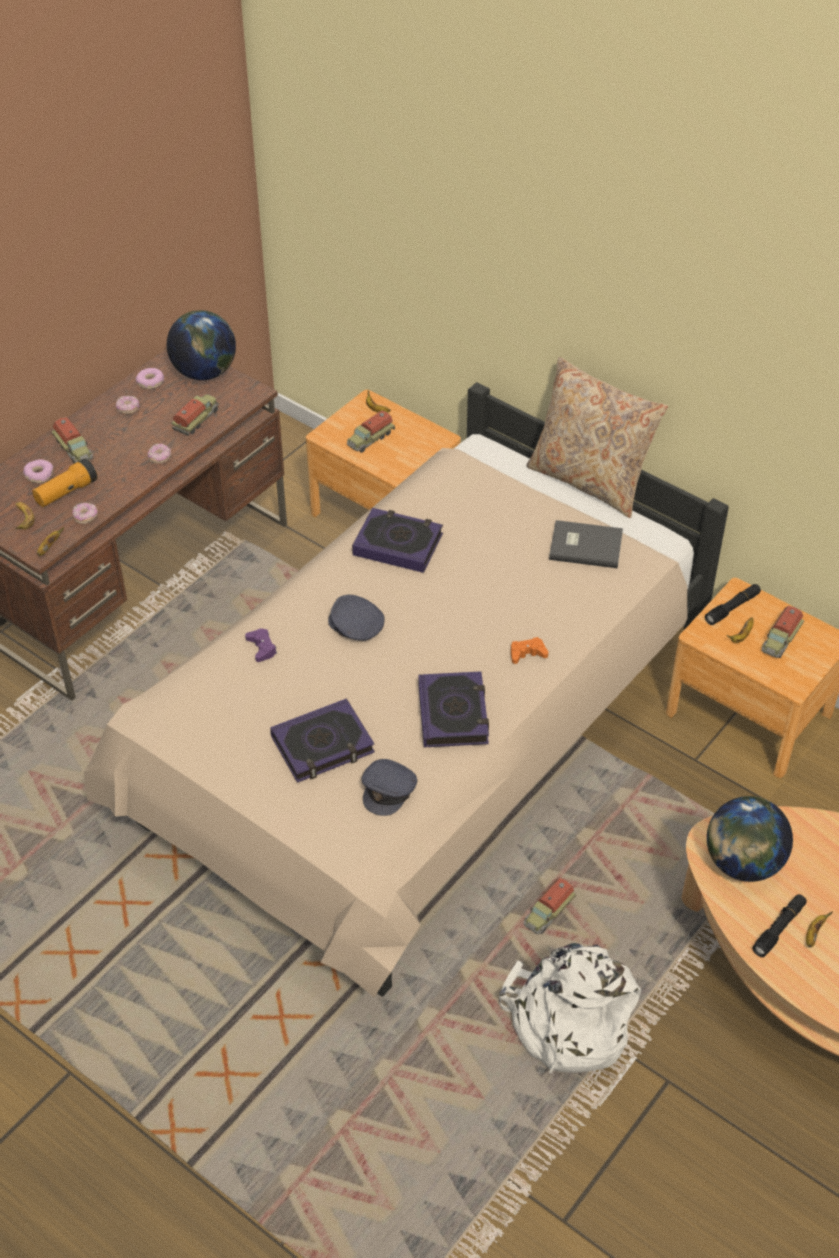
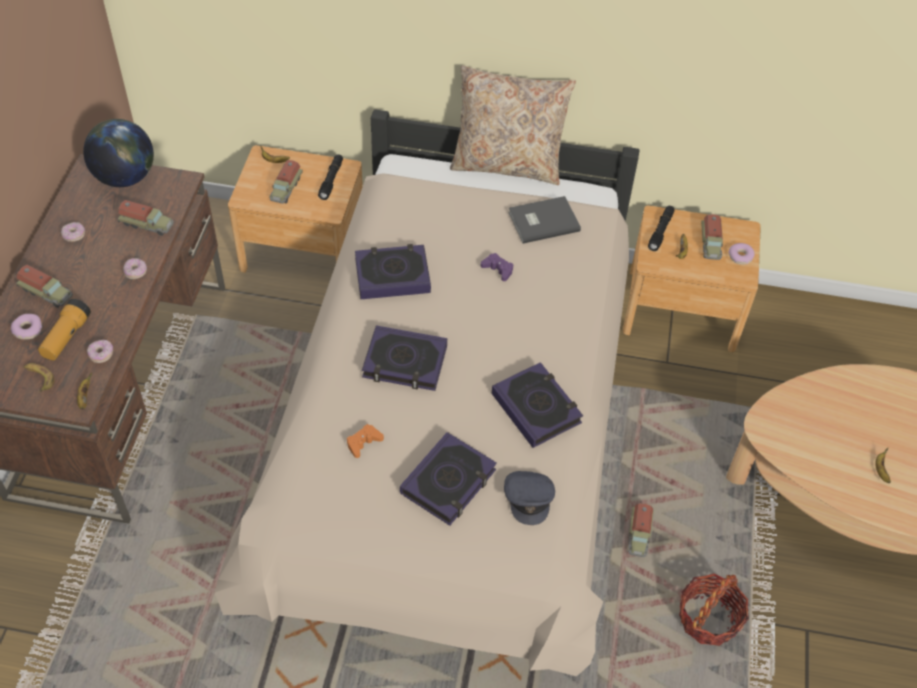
camera: 30 degrees left, 5 degrees up
donut [136,368,164,389] -> donut moved to [728,243,755,265]
toy truck [172,394,219,436] -> toy truck turned 105 degrees clockwise [118,200,174,236]
purple game controller [245,628,277,662] -> purple game controller moved to [481,253,513,281]
grey cap [328,595,385,641] -> book [362,325,447,391]
white backpack [499,943,641,1073] -> basket [679,573,749,646]
orange game controller [511,637,548,664] -> orange game controller moved to [347,424,384,458]
globe [707,796,793,882] -> none
black flashlight [752,894,807,957] -> black flashlight moved to [318,154,343,200]

